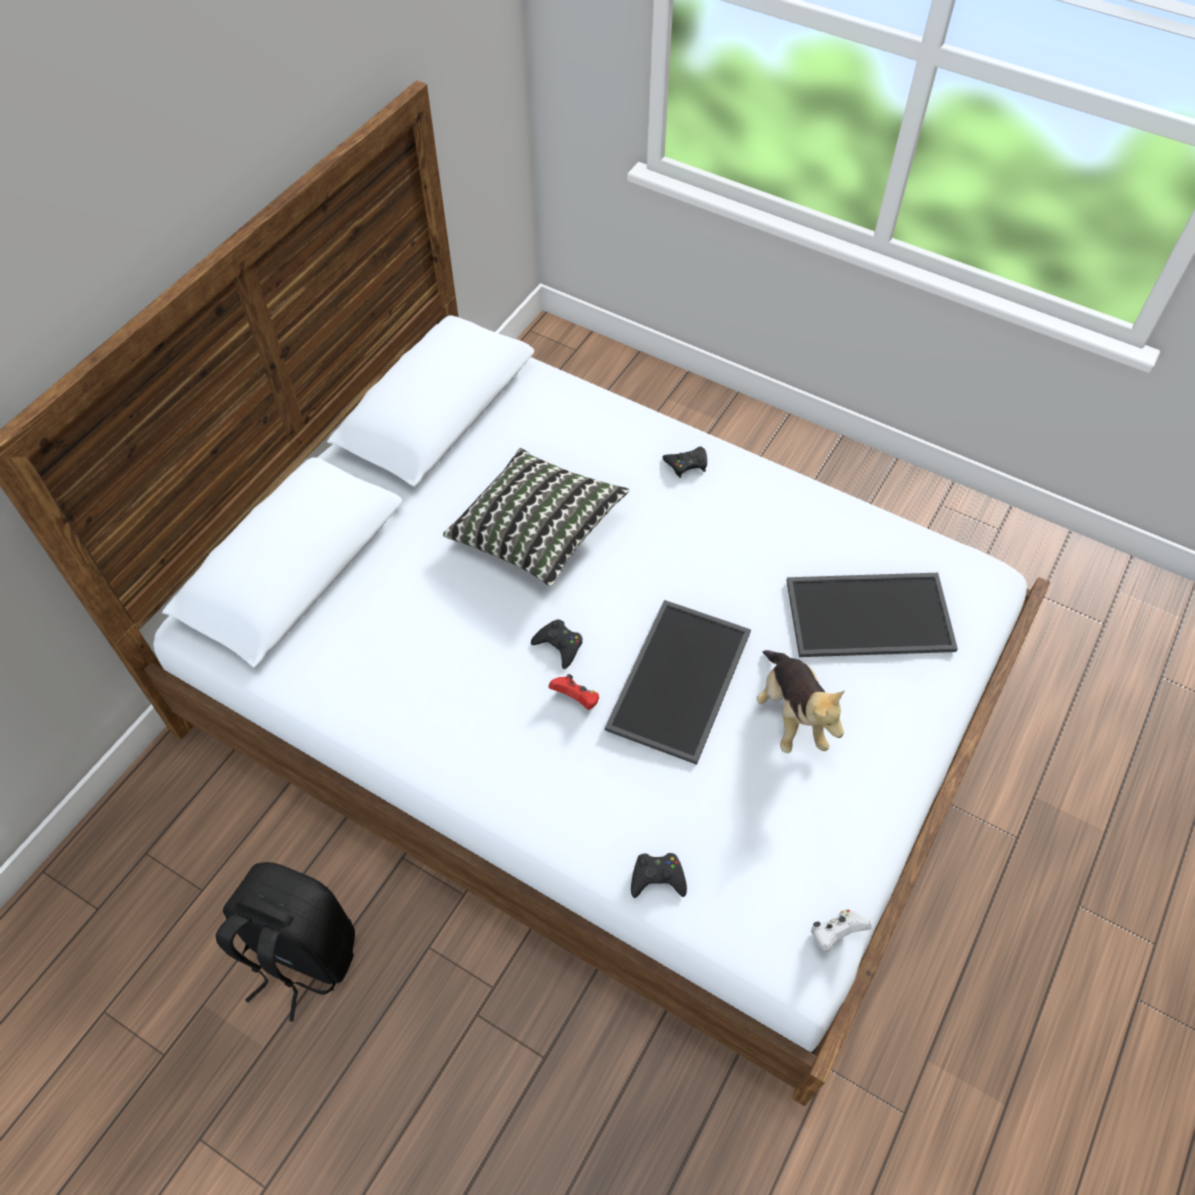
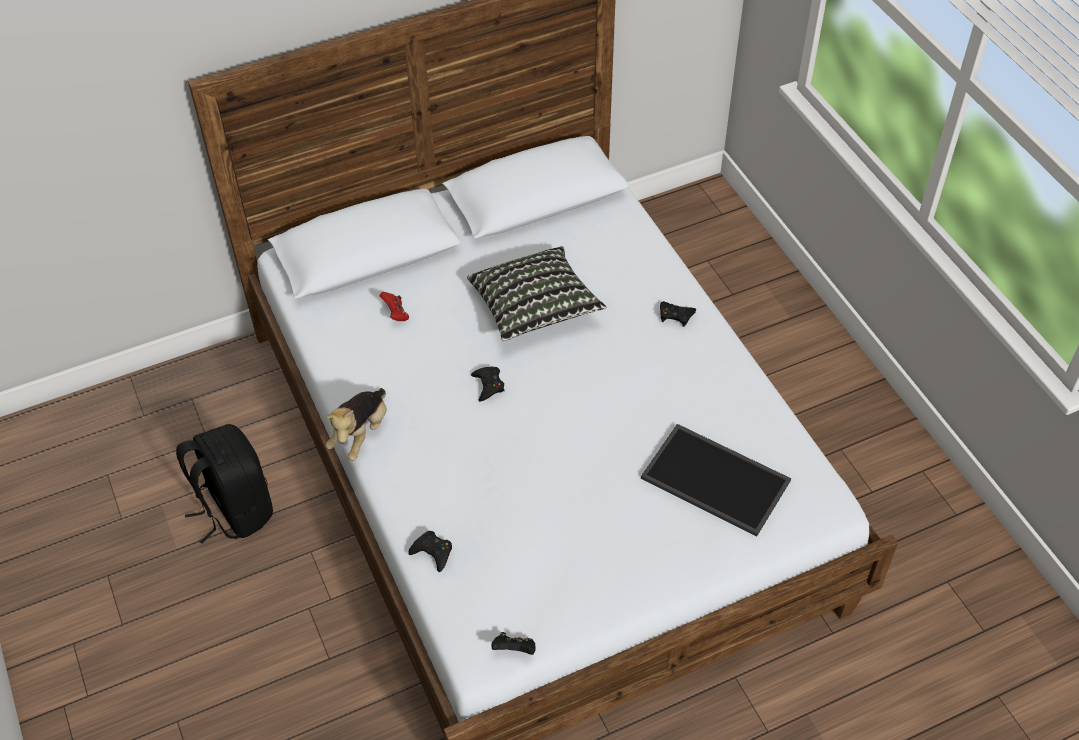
camera: 35 degrees right, 5 degrees down
red game controller [549,674,599,710] -> red game controller moved to [380,292,409,321]
tray [605,600,751,765] -> none
plush toy [757,650,844,753] -> plush toy moved to [326,388,387,461]
white game controller [811,909,872,952] -> black game controller [492,632,536,655]

